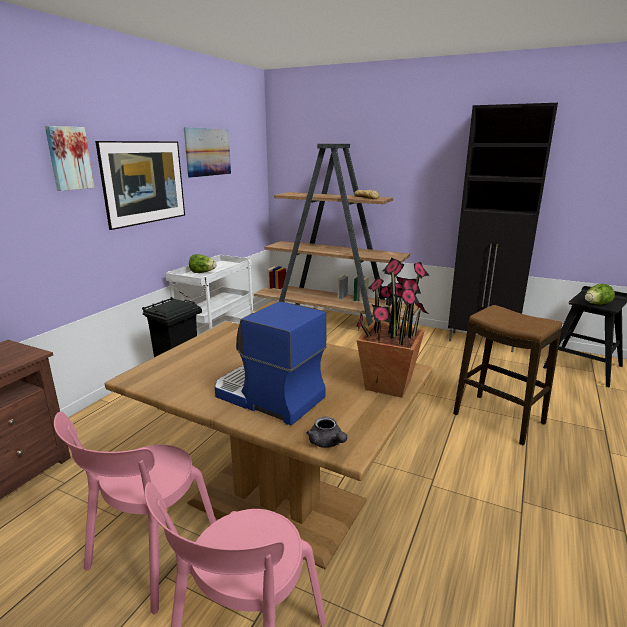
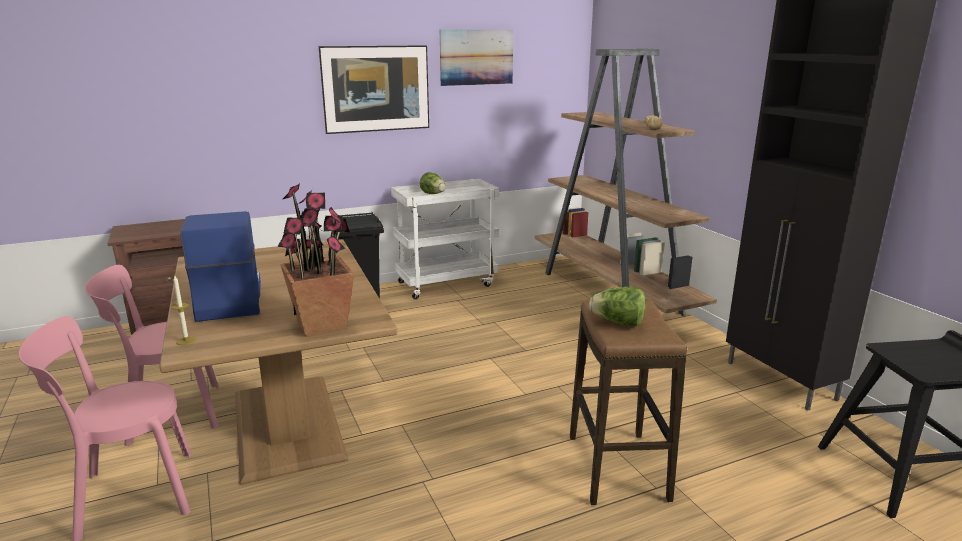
camera: 40 degrees right, 0 degrees up
picture [45,126,94,191] -> none
grey teapot [306,417,347,448] -> candle [171,276,196,345]
lettuce [585,284,615,305] -> lettuce moved to [589,286,646,326]

